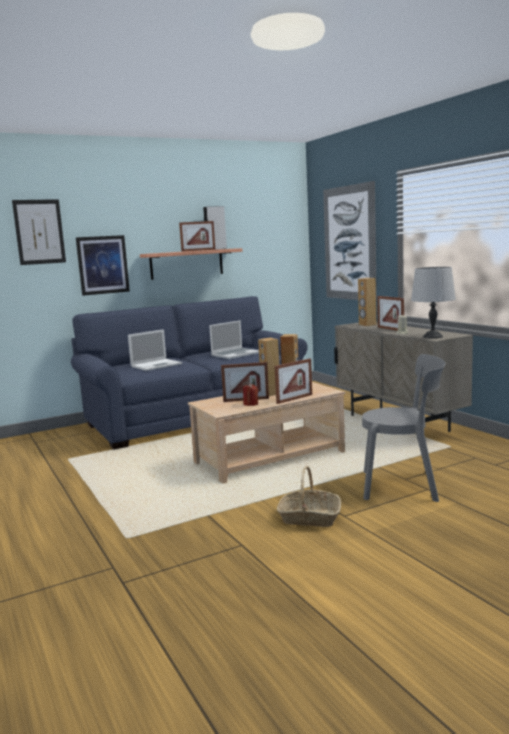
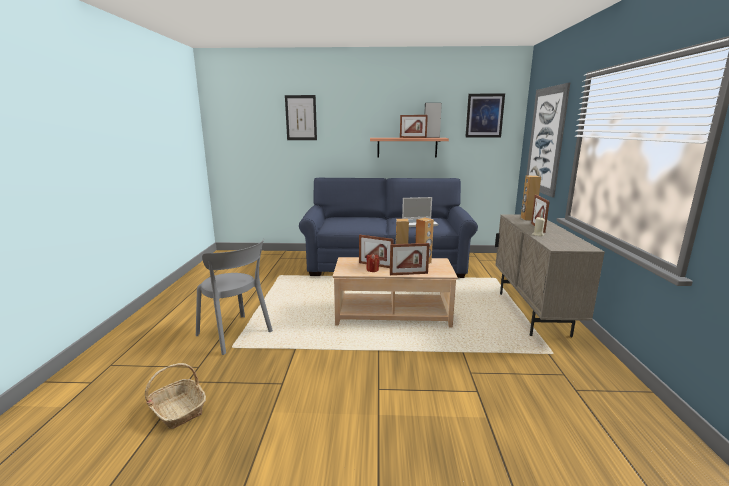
camera: 30 degrees right, 5 degrees up
picture [76,235,130,296] -> picture moved to [465,94,505,138]
laptop [128,329,182,371] -> none
basket [277,466,341,527] -> basket moved to [145,363,206,429]
grey chair [362,354,446,502] -> grey chair moved to [196,239,273,355]
grey table lamp [411,267,456,339] -> none

